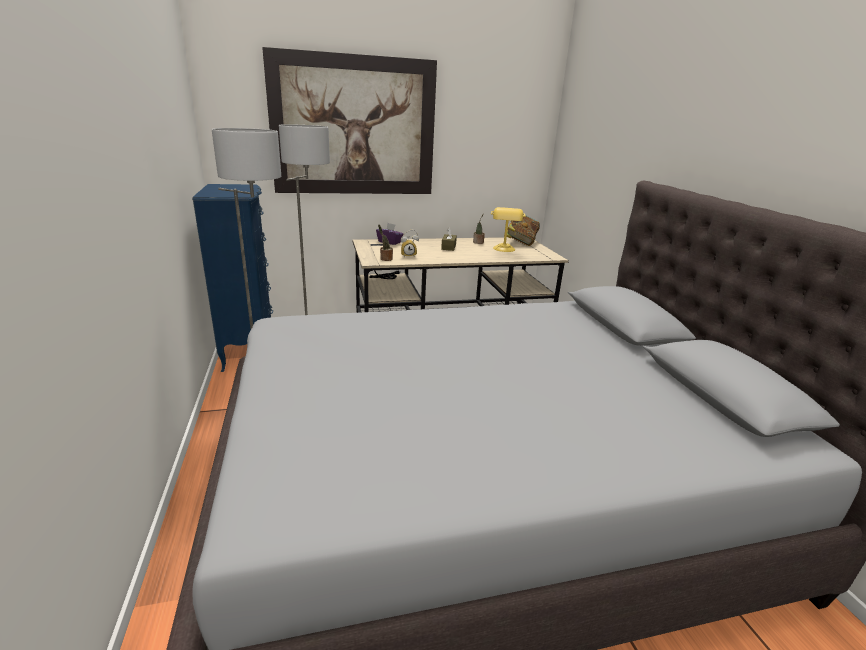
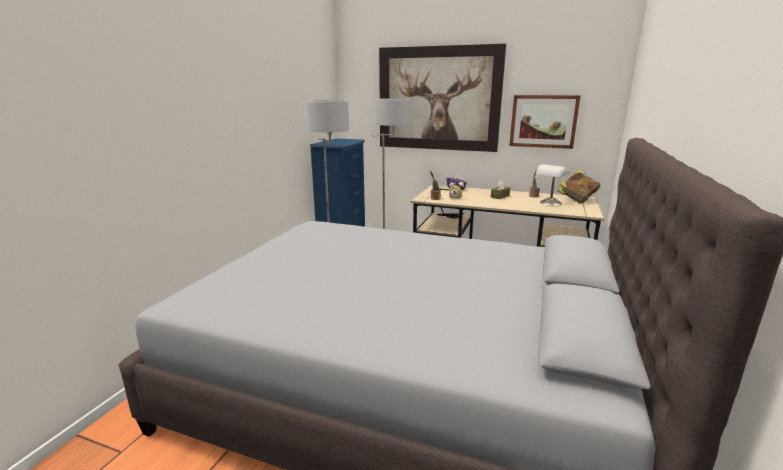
camera: 35 degrees right, 5 degrees down
yellow table lamp [491,207,526,252] -> white table lamp [535,164,570,206]
none -> picture [509,95,580,149]

